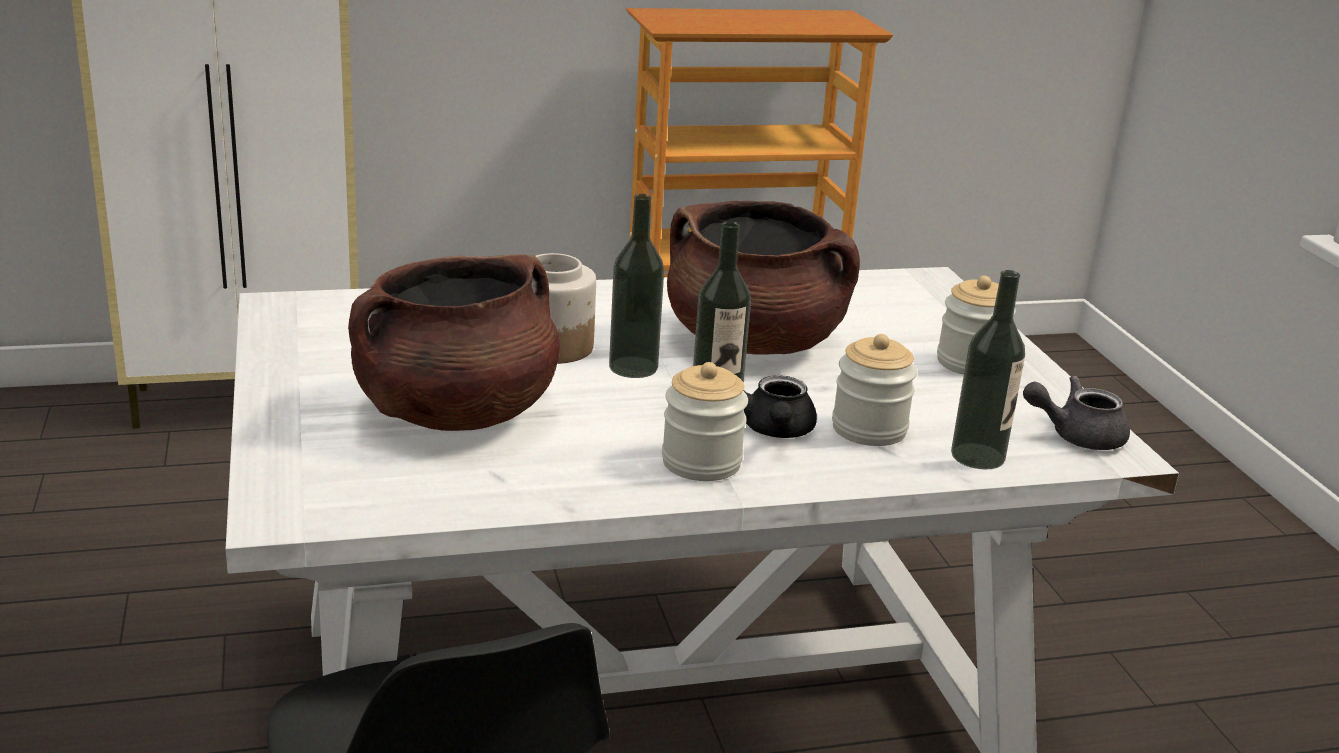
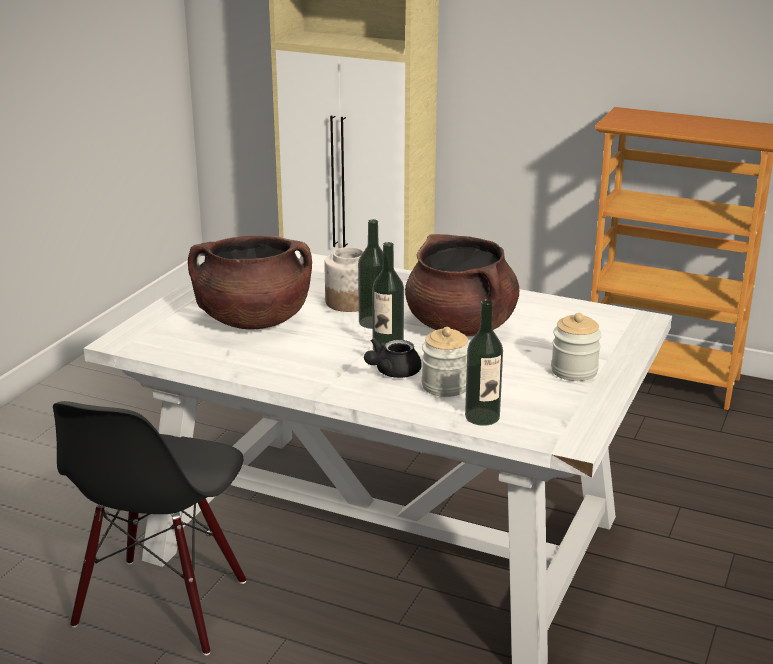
camera: 40 degrees right, 0 degrees up
jar [662,362,748,481] -> none
grey teapot [1023,376,1130,450] -> none

